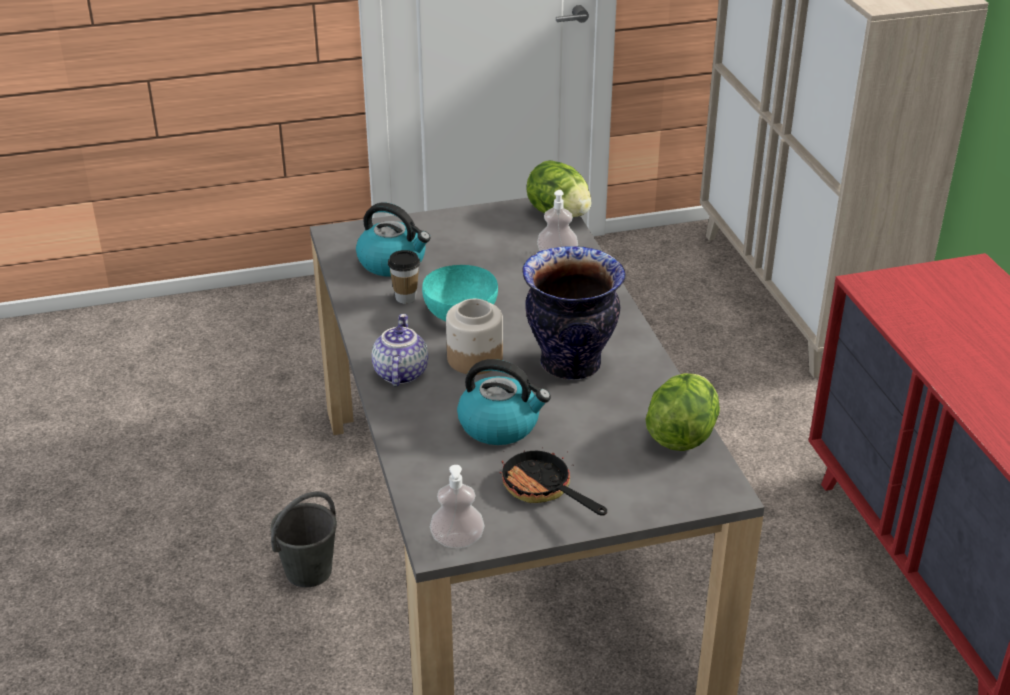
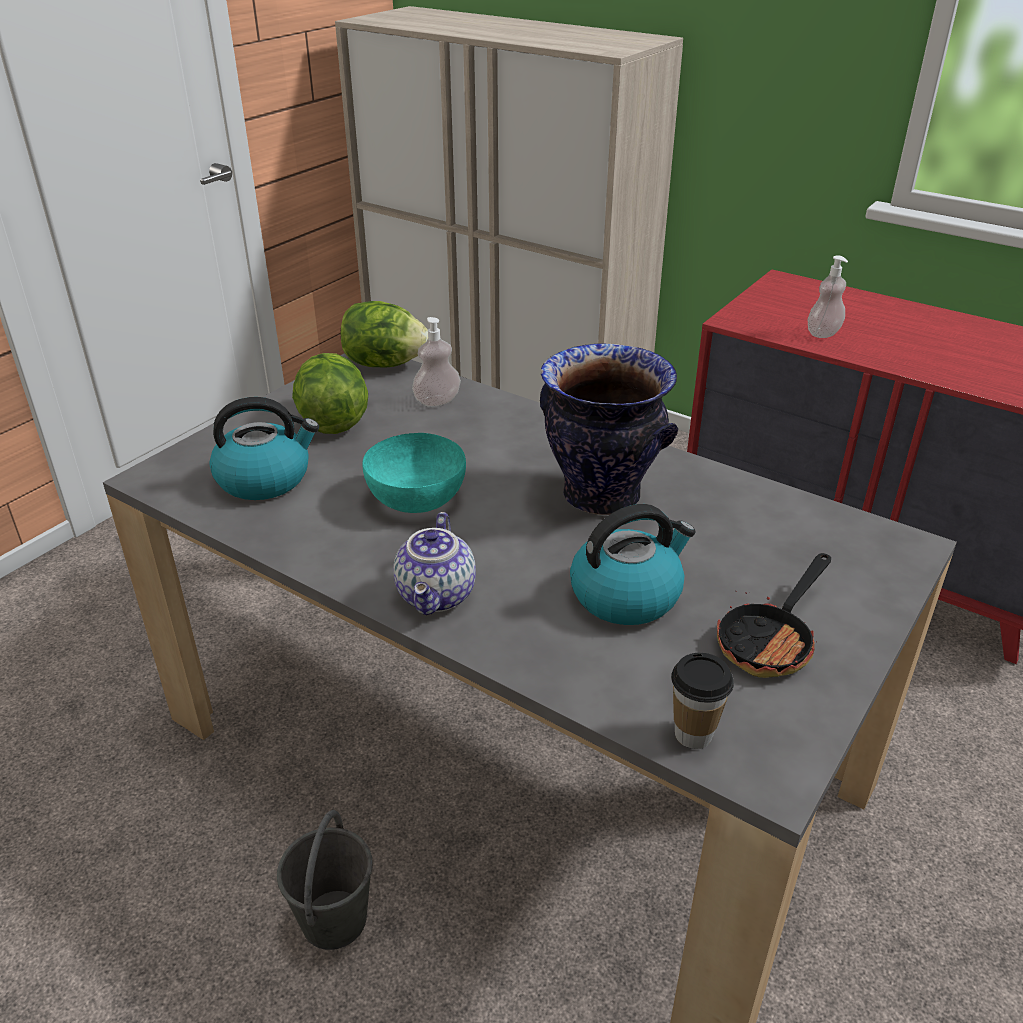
camera: 40 degrees left, 0 degrees up
teapot [372,314,428,387] -> teapot turned 135 degrees counterclockwise [393,512,476,615]
cup [388,250,420,304] -> cup moved to [671,653,734,749]
soap dispenser [430,465,485,548] -> soap dispenser moved to [808,255,848,338]
jar [446,299,503,375] -> none
frying pan [499,450,607,516] -> frying pan turned 60 degrees counterclockwise [717,553,831,678]
lettuce [645,373,720,451] -> lettuce moved to [292,353,368,434]

